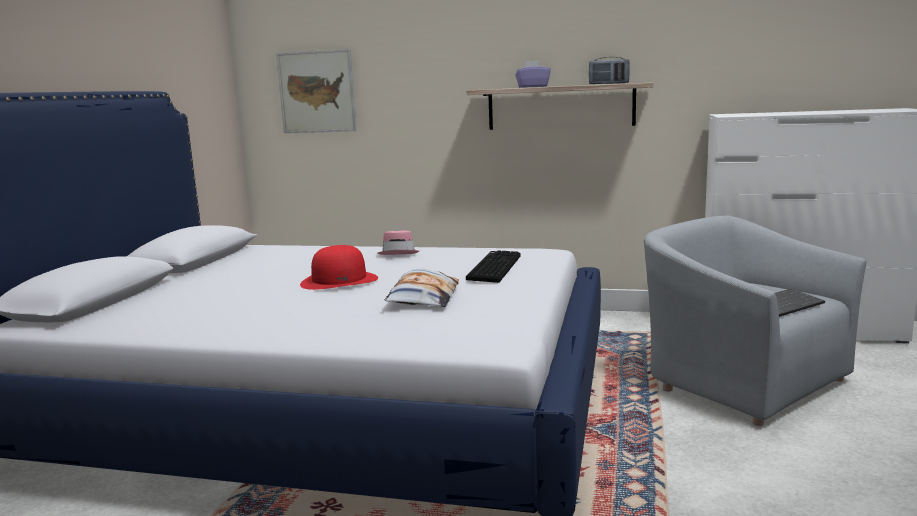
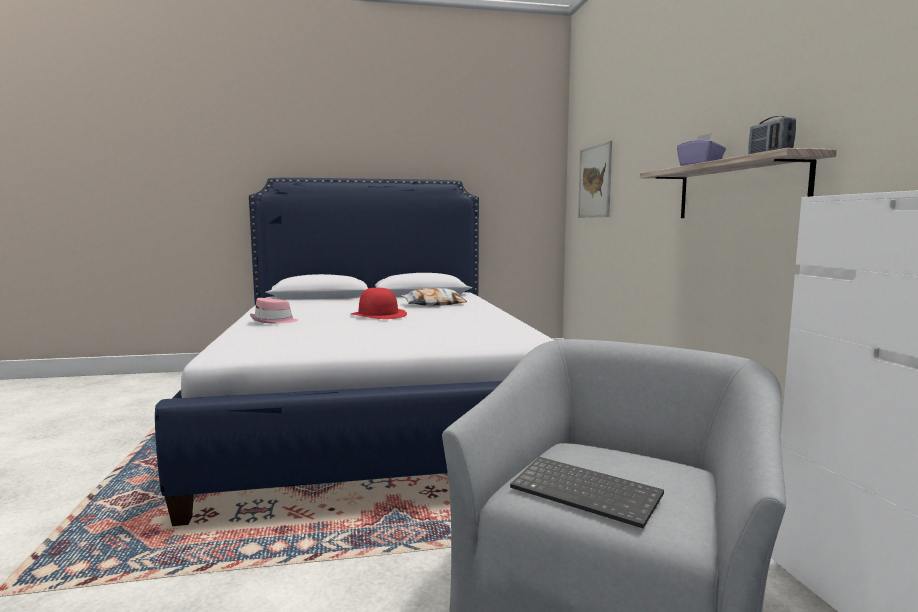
camera: 65 degrees right, 5 degrees down
pink hat [378,231,419,255] -> pink hat moved to [250,298,298,323]
pillow [385,269,459,307] -> pillow moved to [401,288,467,306]
keyboard [466,250,521,283] -> none

